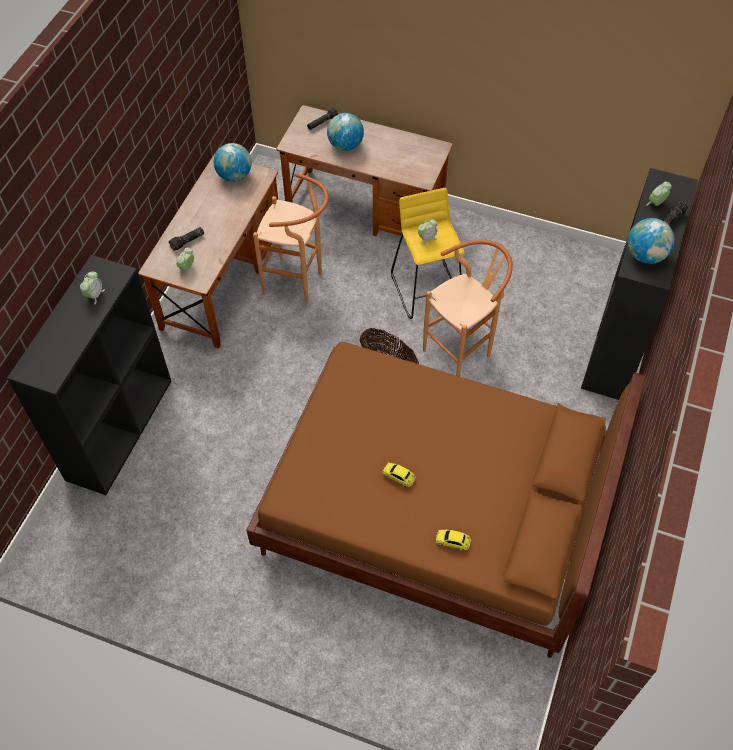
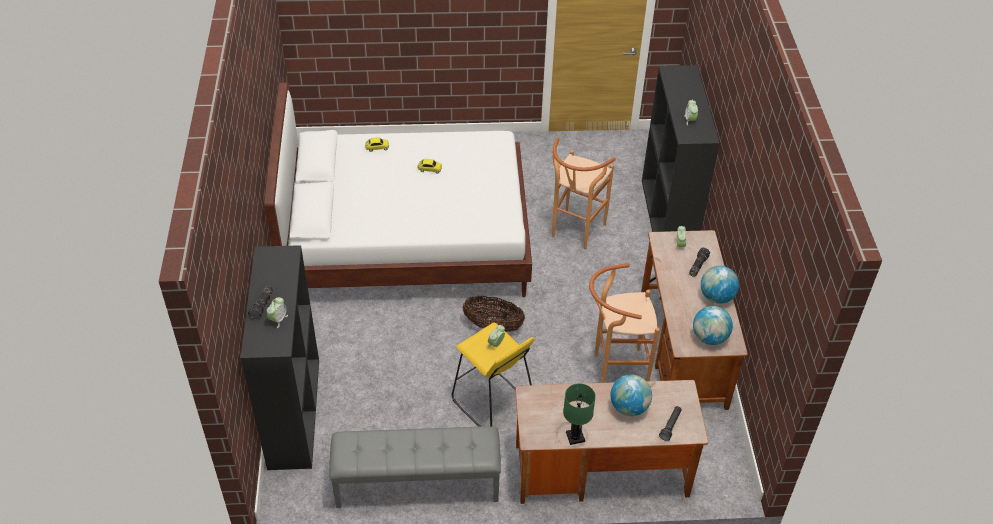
camera: 155 degrees right, 10 degrees down
brown bed [246,342,645,658] -> white bed [264,83,532,297]
brown stool [423,240,513,377] -> brown stool moved to [552,138,616,249]
globe [627,218,675,264] -> globe moved to [701,266,739,304]
none -> grey bench [329,426,501,508]
none -> green table lamp [563,383,596,445]

